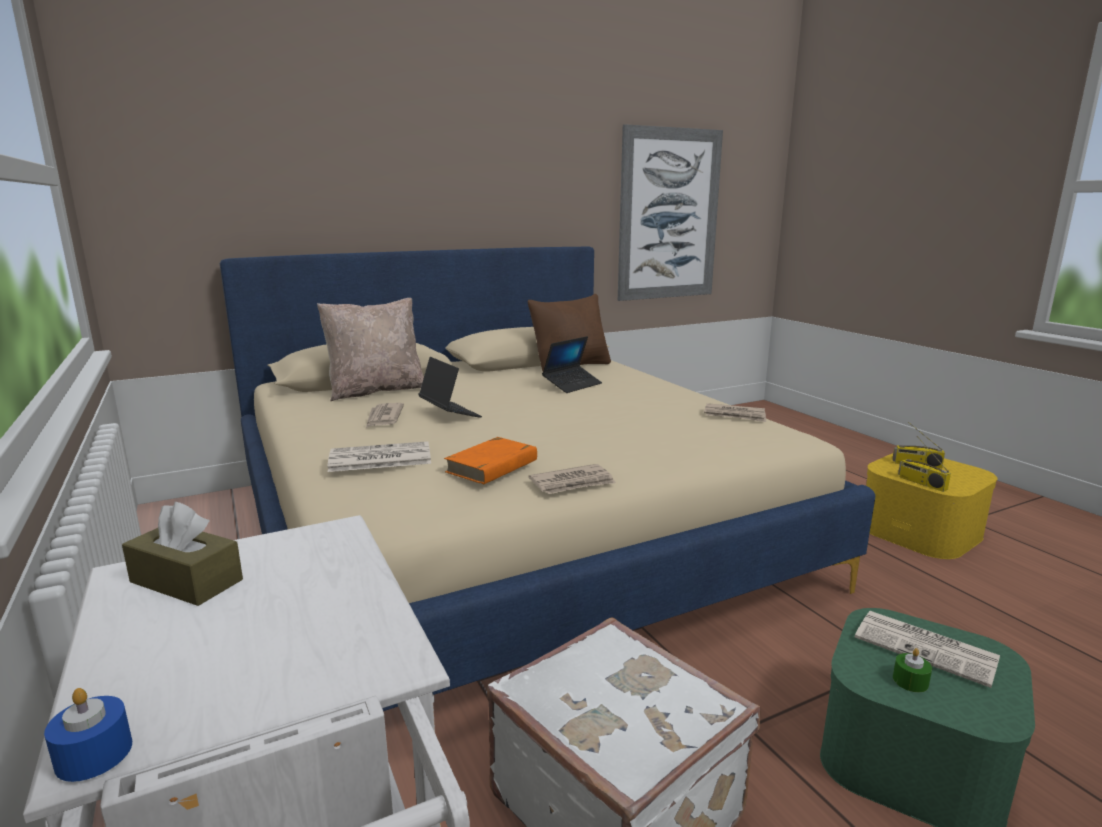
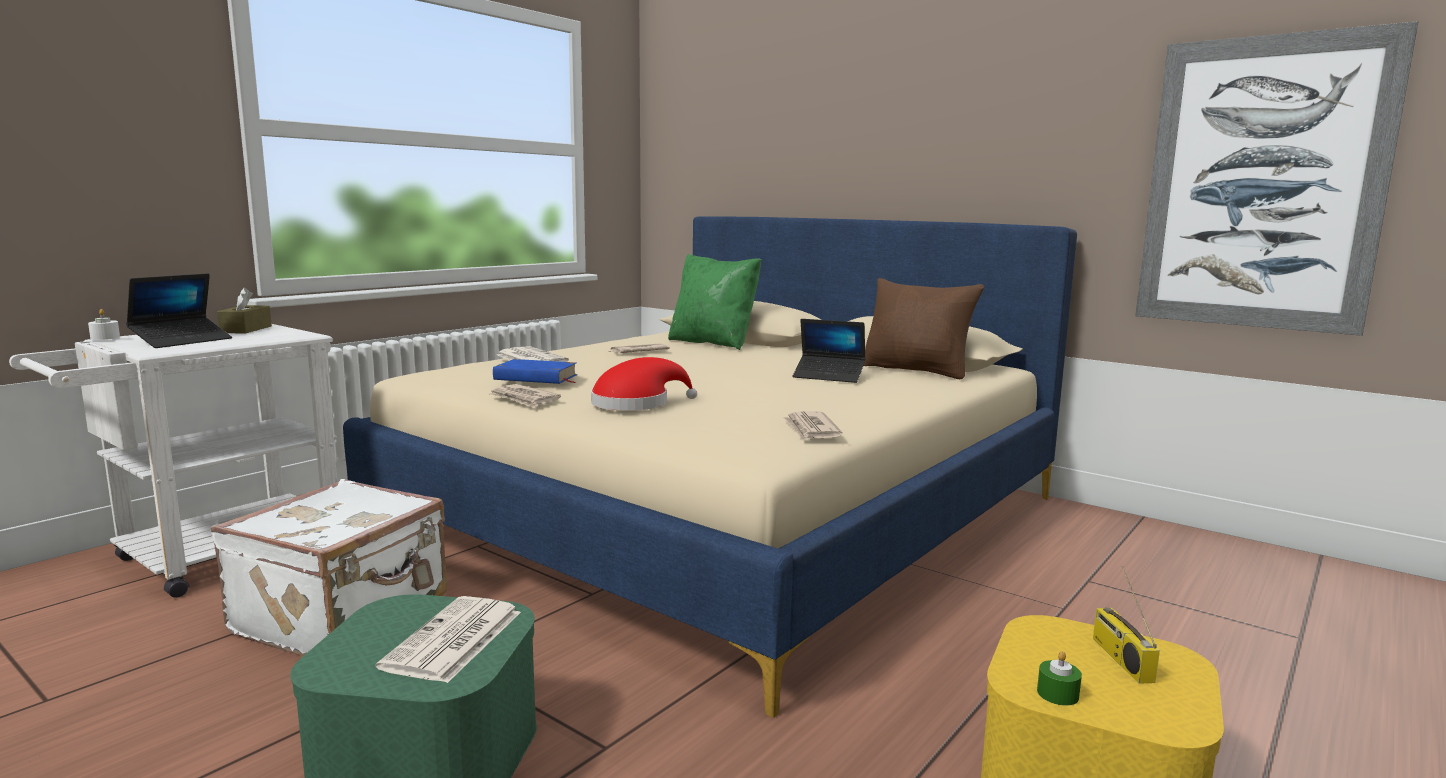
camera: 65 degrees right, 5 degrees down
blue candle [44,688,132,782] -> white candle [88,309,120,340]
beige pillow [317,298,424,401] -> green pillow [668,254,761,350]
laptop [418,357,482,418] -> laptop moved to [126,273,232,348]
orange book [444,437,537,485] -> blue book [493,359,577,384]
green candle [893,648,932,693] -> green candle moved to [1037,651,1082,706]
radio [898,436,951,492] -> none
none -> red hat [591,357,697,411]

